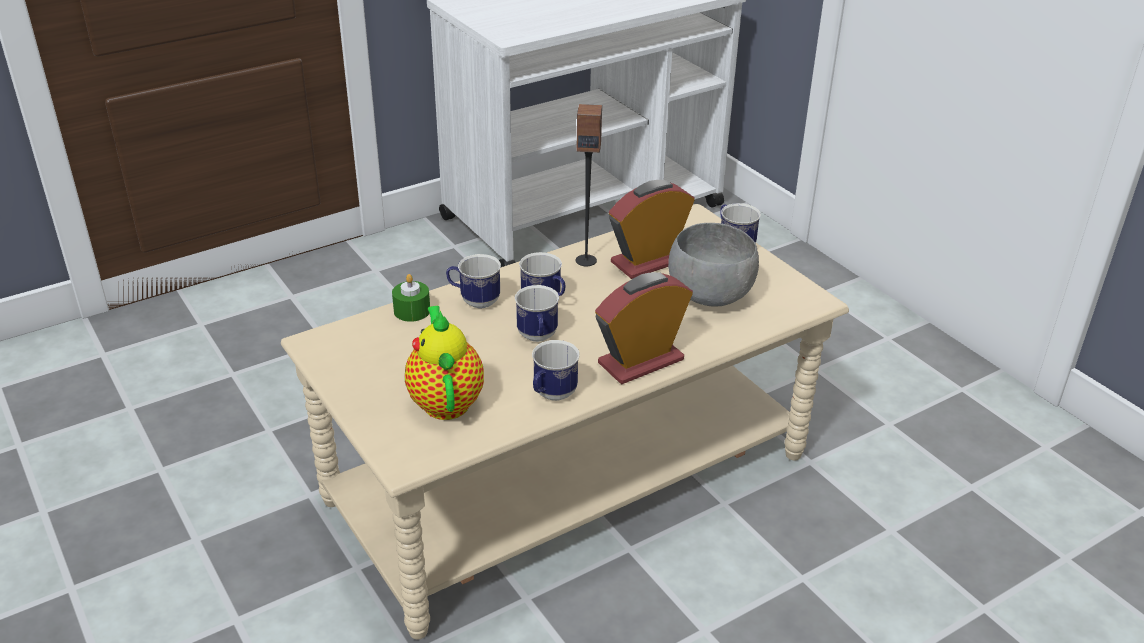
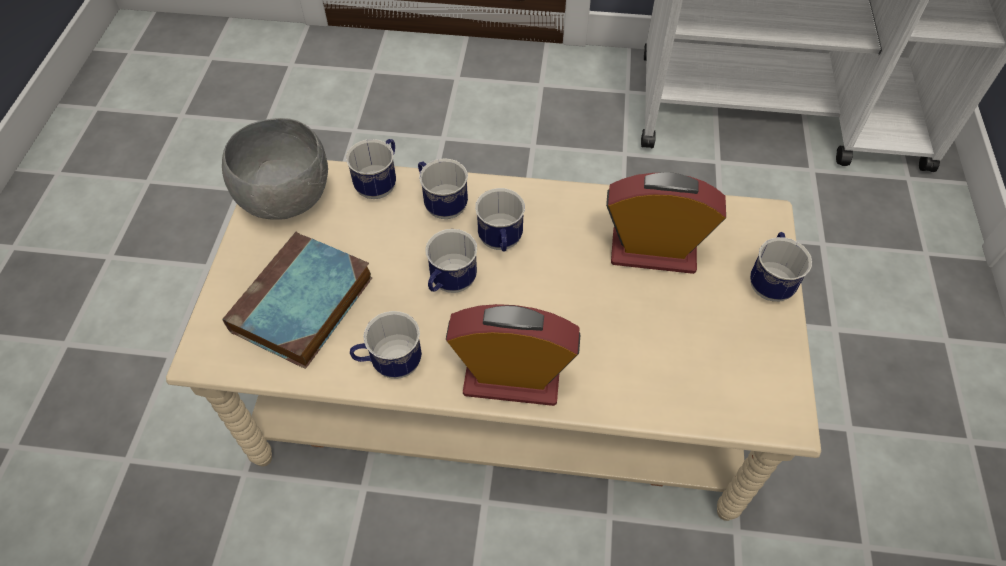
camera: 40 degrees right, 20 degrees up
green candle [392,274,430,322] -> mug [346,139,396,199]
teapot [405,306,484,420] -> book [222,232,372,369]
speaker [576,104,602,266] -> none
grey bowl [668,223,759,306] -> grey bowl moved to [222,118,328,220]

